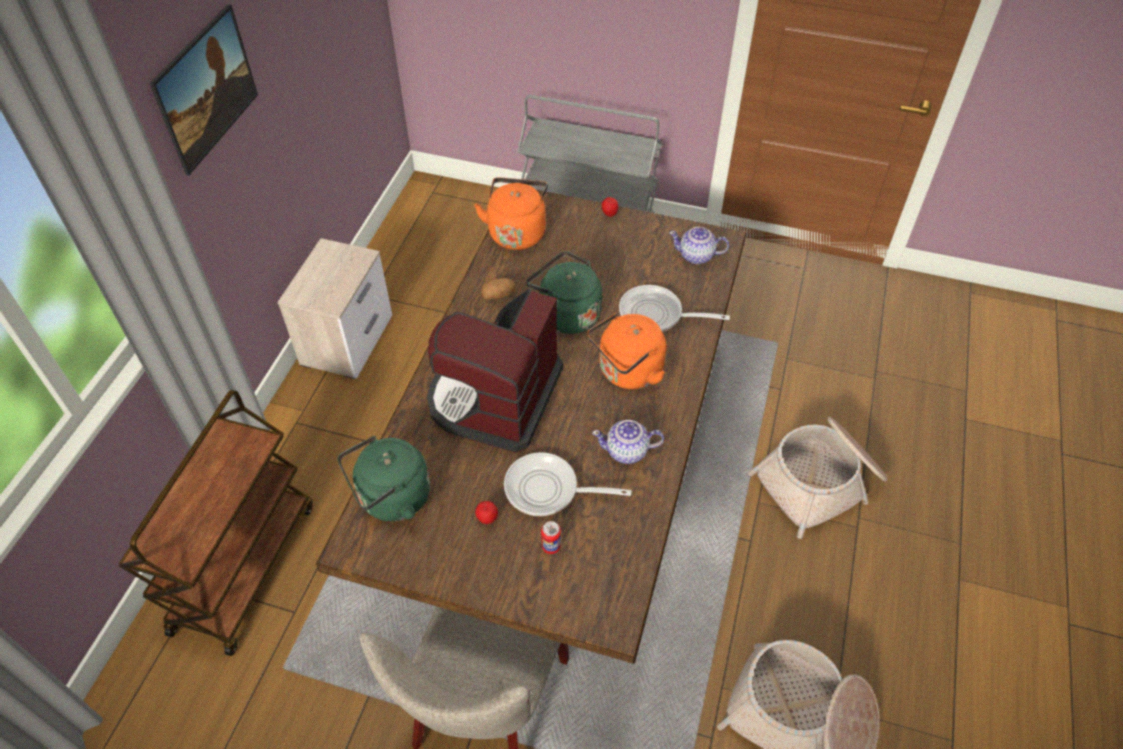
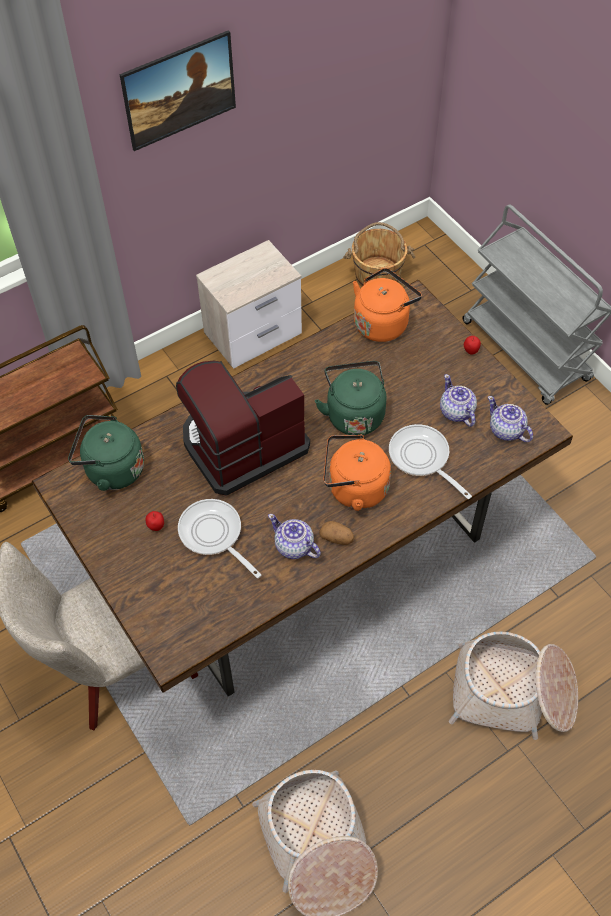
camera: 40 degrees right, 5 degrees up
potato [481,278,515,300] -> potato moved to [319,521,354,545]
can [541,521,561,554] -> none
none -> brown bucket [343,222,415,286]
none -> teapot [440,374,477,427]

